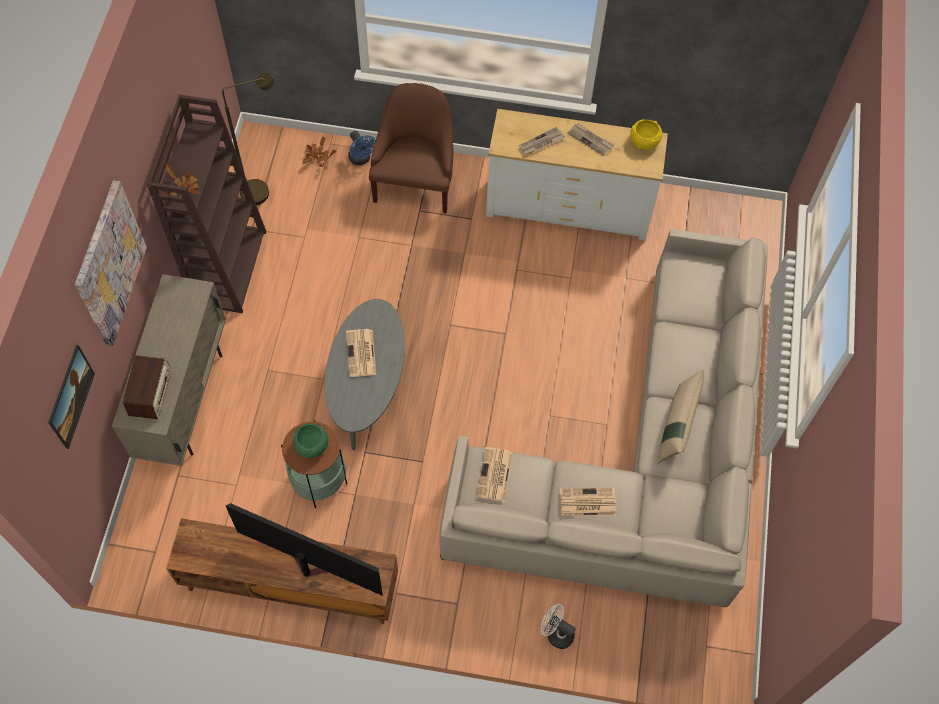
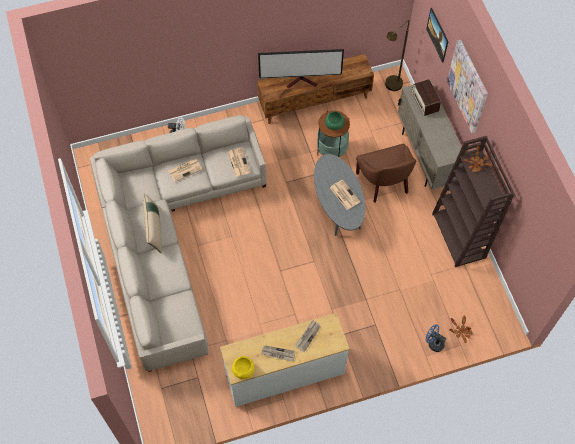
camera: 155 degrees right, 0 degrees up
brown floor lamp [222,72,274,205] -> brown floor lamp moved to [385,20,409,91]
brown armchair [369,83,454,213] -> brown armchair moved to [356,144,416,203]

